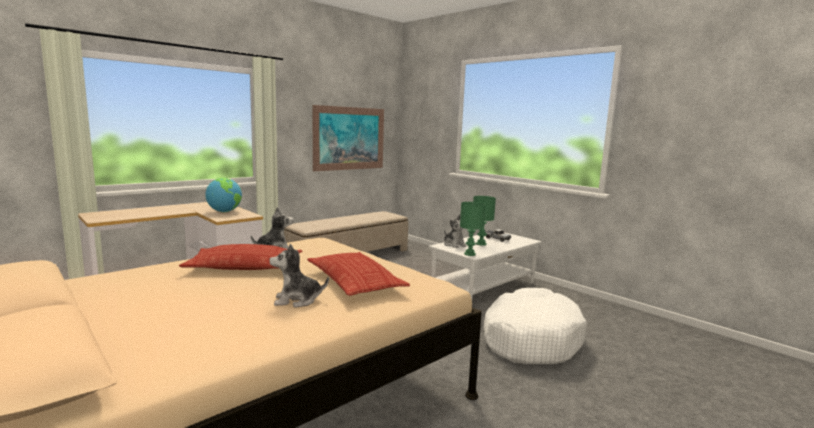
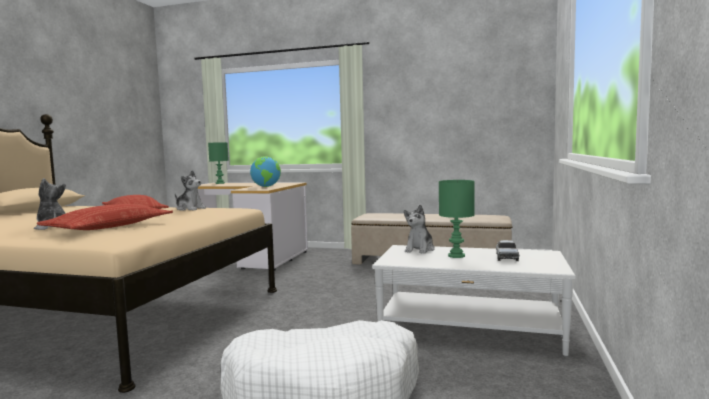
camera: 60 degrees right, 5 degrees down
picture [312,105,384,171] -> none
green table lamp [460,202,485,256] -> green table lamp moved to [208,142,229,184]

